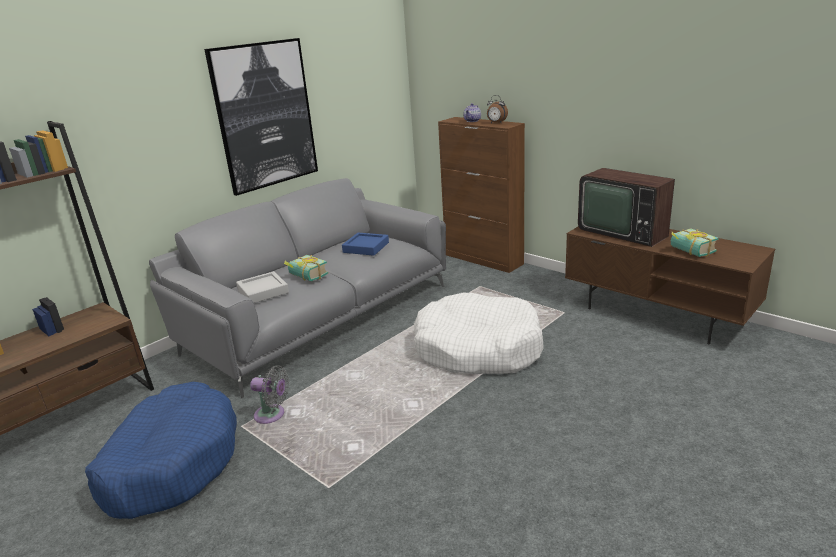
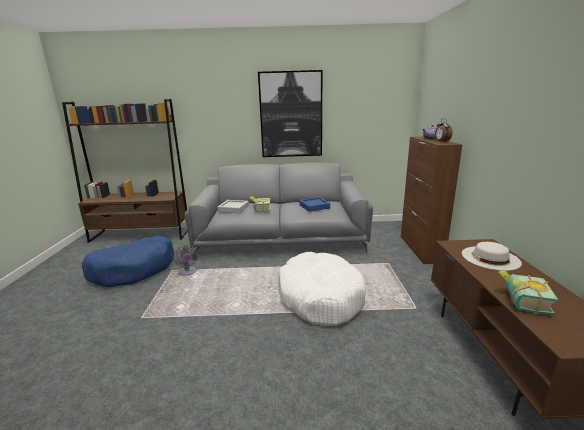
camera: 45 degrees right, 5 degrees down
television [578,168,675,247] -> white hat [462,242,522,271]

